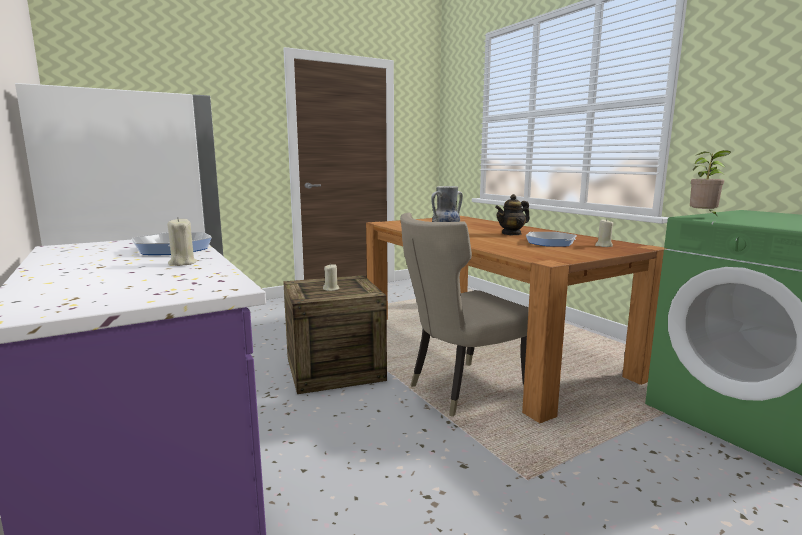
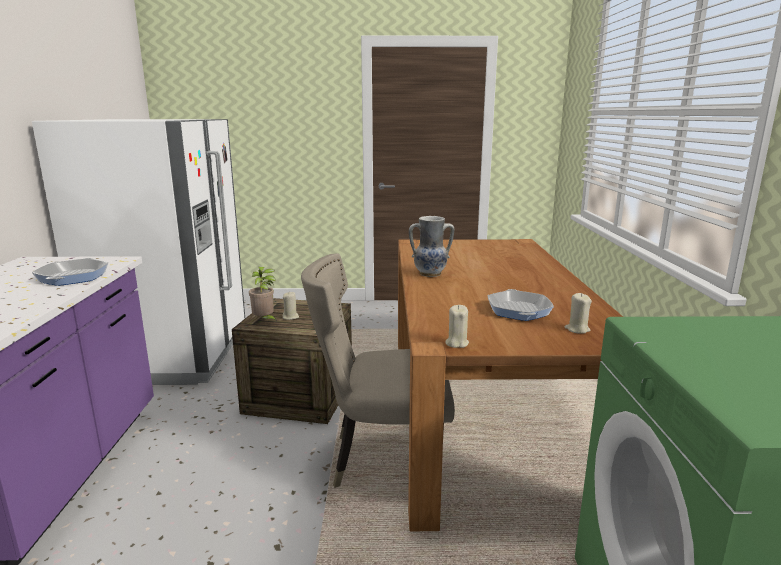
camera: 30 degrees right, 5 degrees up
beige candle [167,217,197,266] -> beige candle moved to [445,305,469,348]
teapot [495,194,530,235] -> none
potted plant [690,150,731,215] -> potted plant moved to [249,267,277,322]

